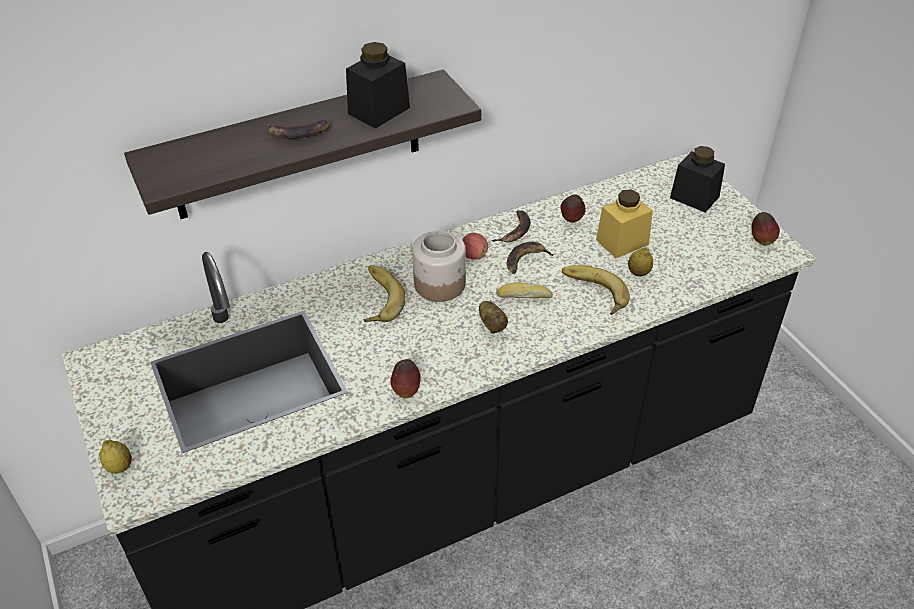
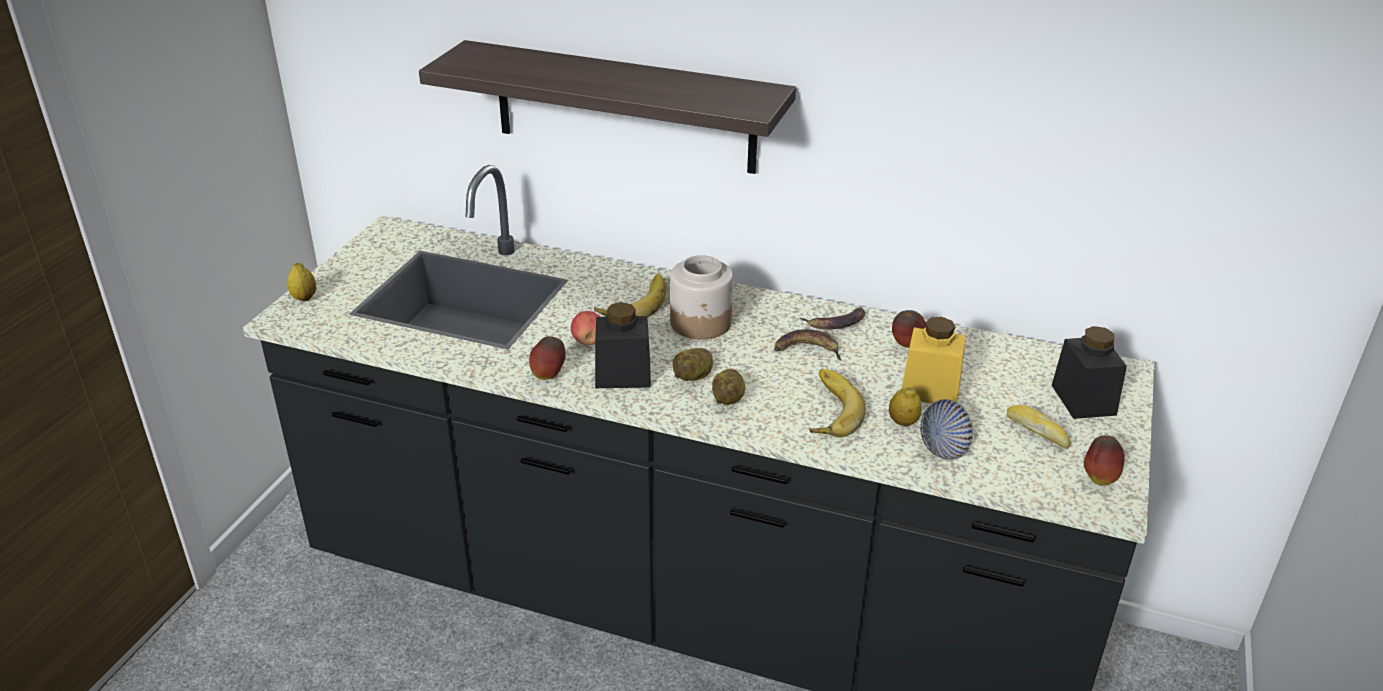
camera: 45 degrees right, 10 degrees down
banana [268,119,330,139] -> none
black jar [346,42,410,129] -> black jar moved to [595,302,651,388]
apple [462,233,488,260] -> apple moved to [571,311,600,345]
bread [496,282,553,298] -> bread moved to [1007,405,1071,449]
none -> potato [712,369,745,405]
none -> bowl [920,399,973,460]

